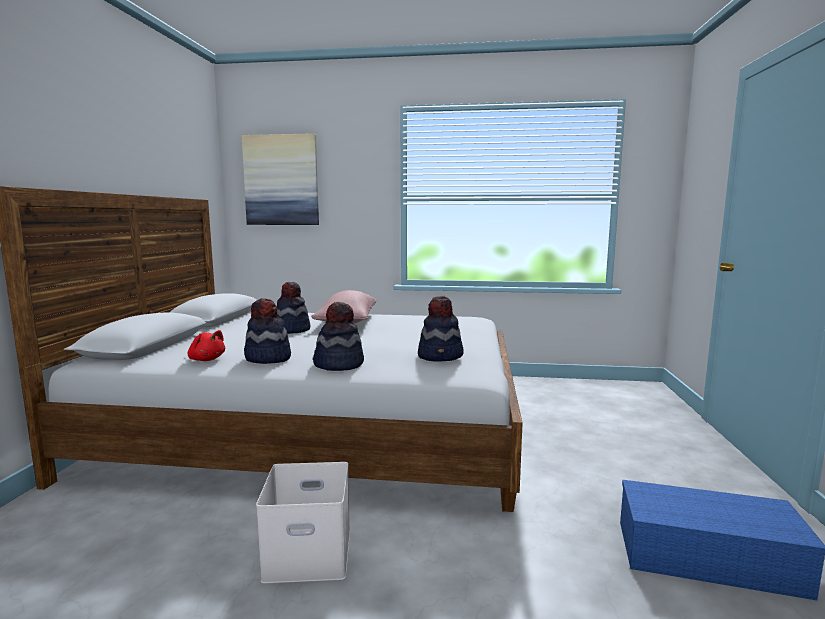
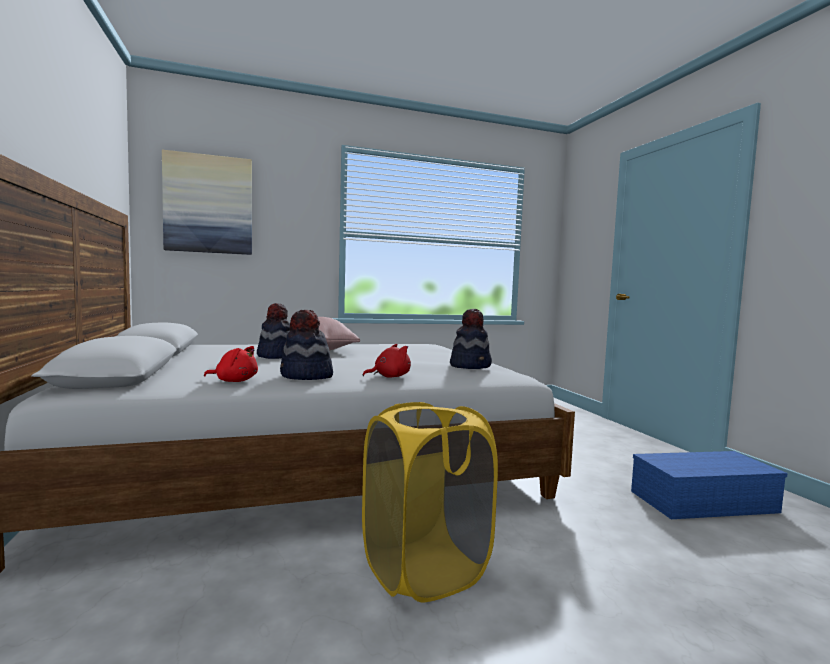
camera: 25 degrees left, 5 degrees down
white storage box [256,462,350,584] -> yellow laundry basket [362,402,498,603]
hat [313,302,364,371] -> red plush toy [363,344,411,377]

